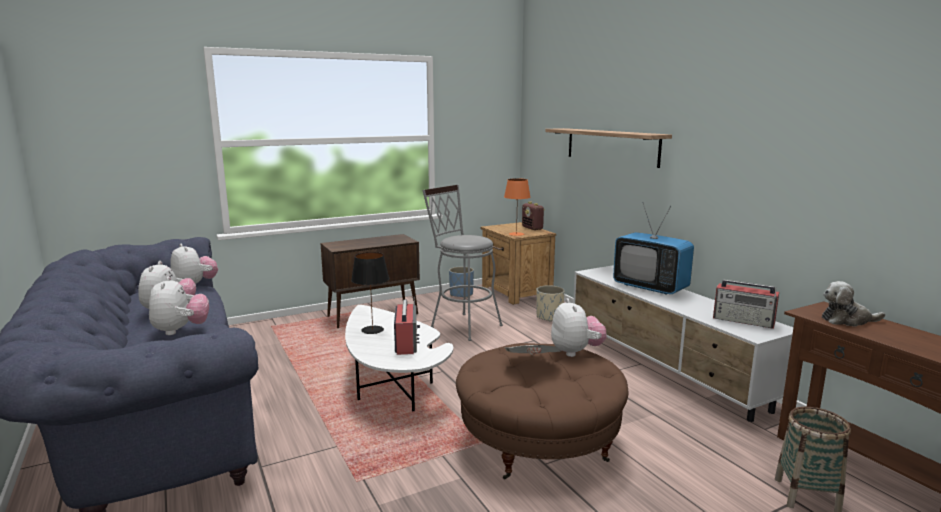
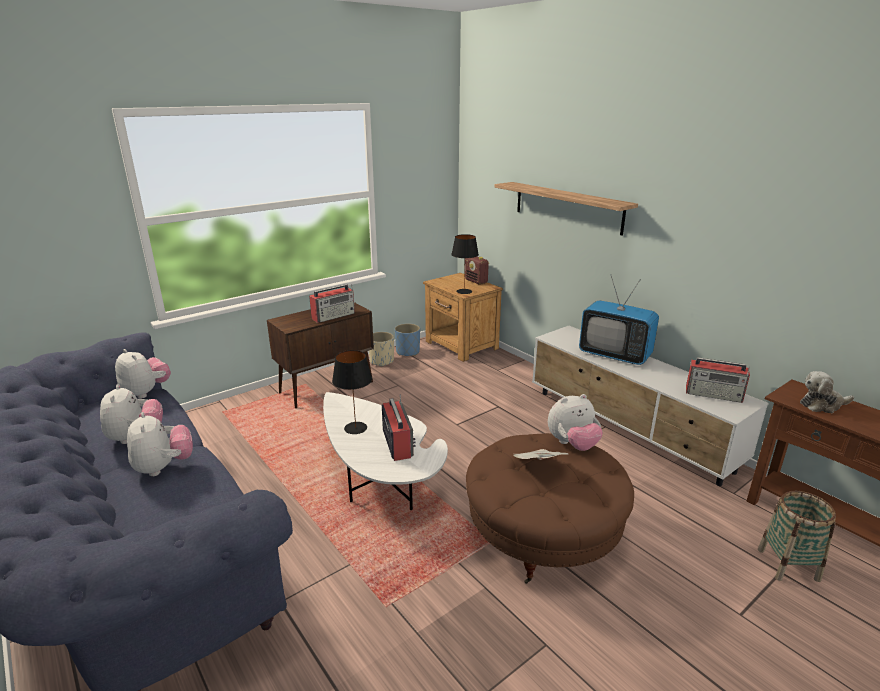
camera: 10 degrees left, 10 degrees up
grey stool [423,185,503,341] -> none
orange table lamp [504,178,531,236] -> black table lamp [451,234,479,294]
beige planter [536,285,565,322] -> beige planter moved to [369,332,394,367]
plush toy [551,298,607,357] -> plush toy turned 90 degrees clockwise [548,394,603,451]
none -> radio [309,284,355,323]

